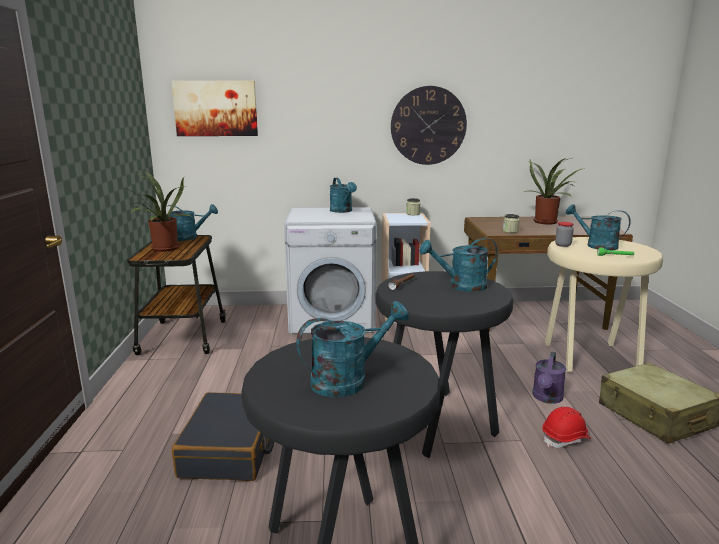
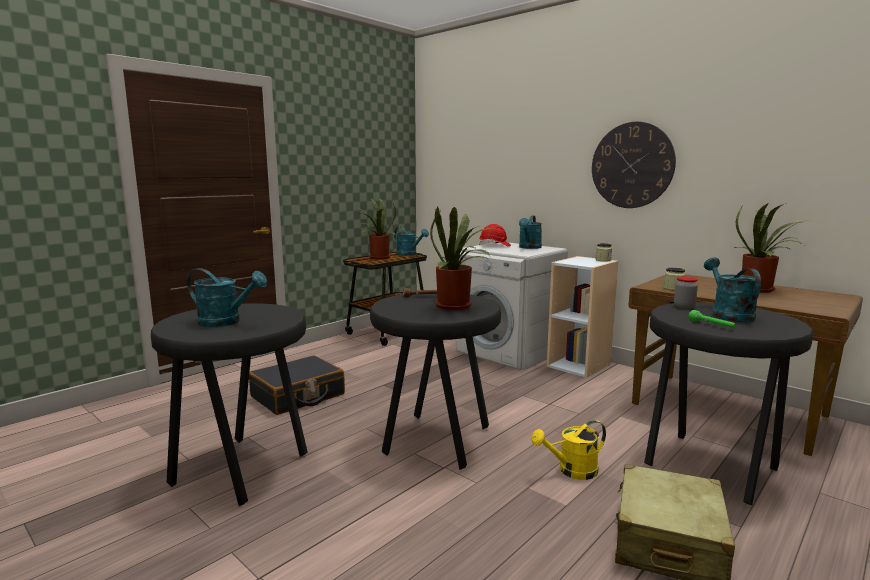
camera: 45 degrees right, 5 degrees down
picture [171,81,258,136] -> none
turquoise watering can [420,238,498,292] -> potted plant [430,206,493,310]
purple watering can [532,351,566,404] -> yellow watering can [531,420,606,480]
red hard hat [542,407,591,448] -> red hard hat moved to [479,224,511,247]
beige stool [545,237,663,372] -> black stool [644,302,814,506]

